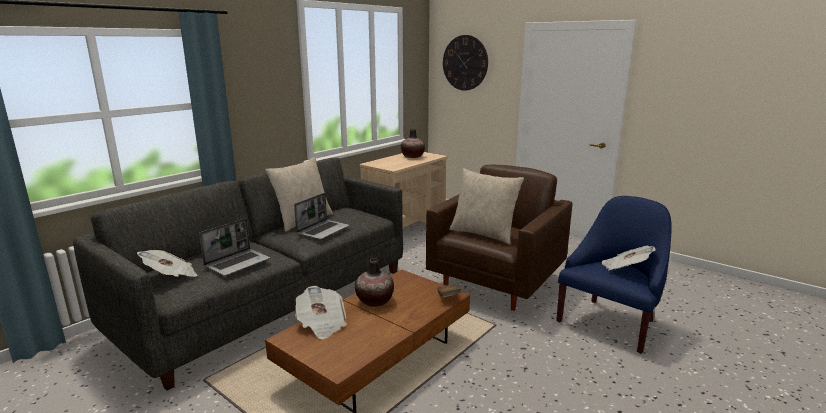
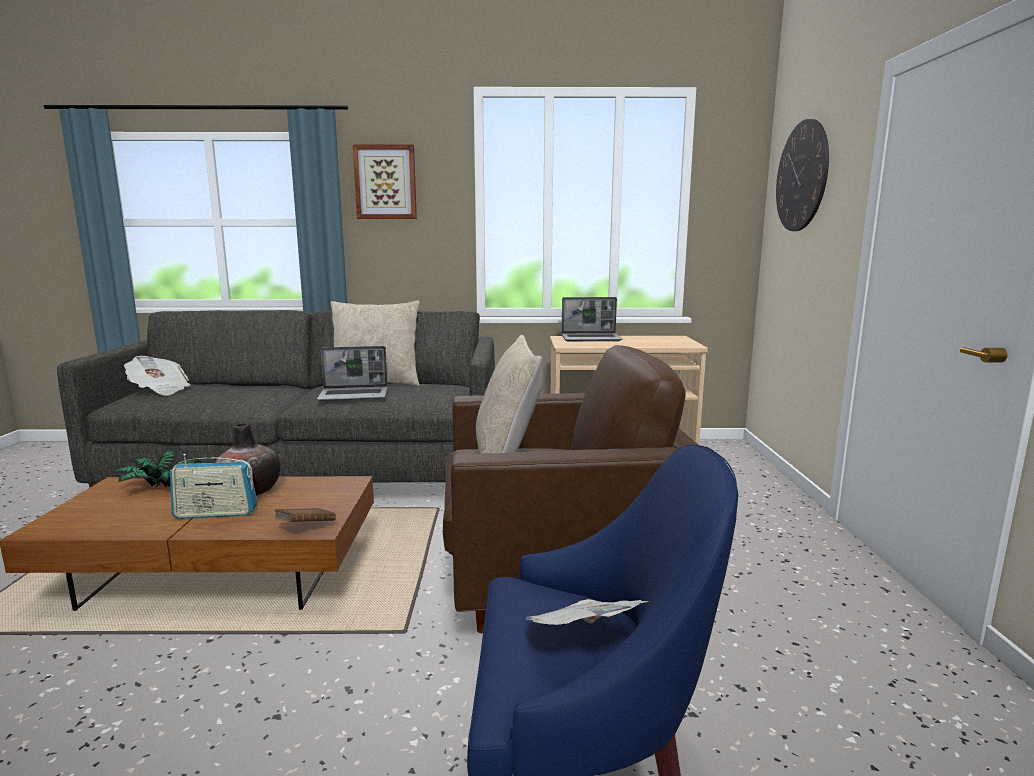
camera: 50 degrees right, 5 degrees down
laptop [199,218,270,276] -> laptop moved to [562,297,622,341]
newspaper [295,286,347,339] -> potted plant [111,448,203,488]
vase [401,129,425,158] -> none
none -> radio [170,454,257,519]
none -> picture [353,144,417,219]

